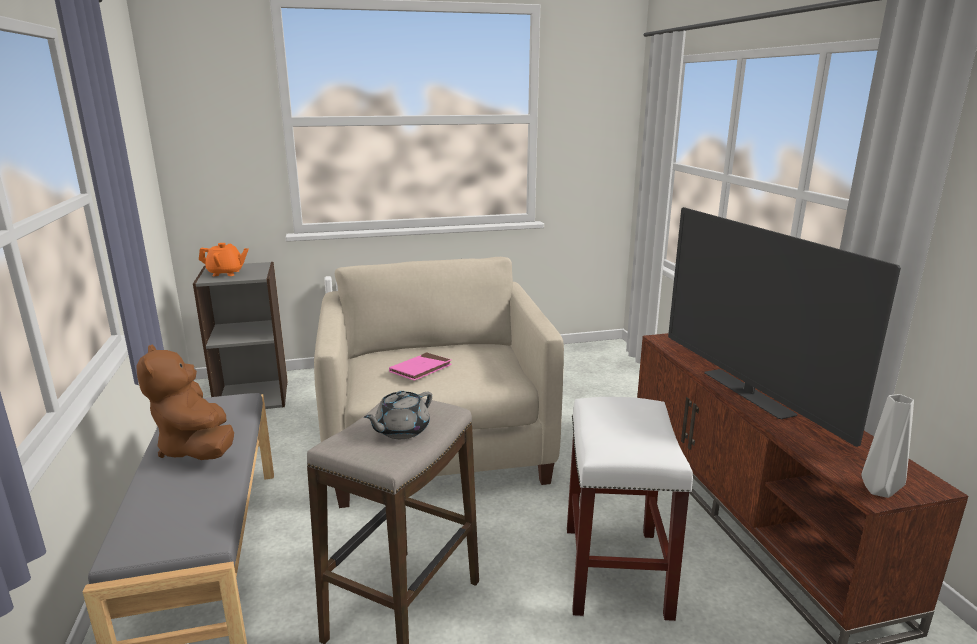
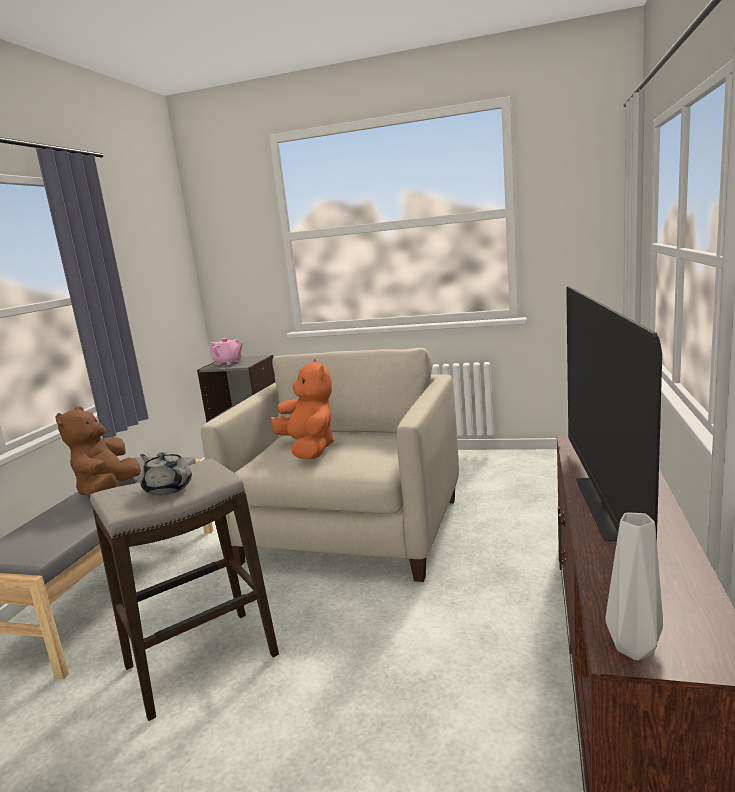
camera: 30 degrees right, 5 degrees down
orange teapot [199,243,249,276] -> pink teapot [210,338,243,365]
grey teapot [364,391,432,439] -> grey teapot turned 60 degrees clockwise [140,452,192,496]
pink book [389,352,452,381] -> orange plush toy [271,359,334,459]
white stool [567,397,693,622] -> none

